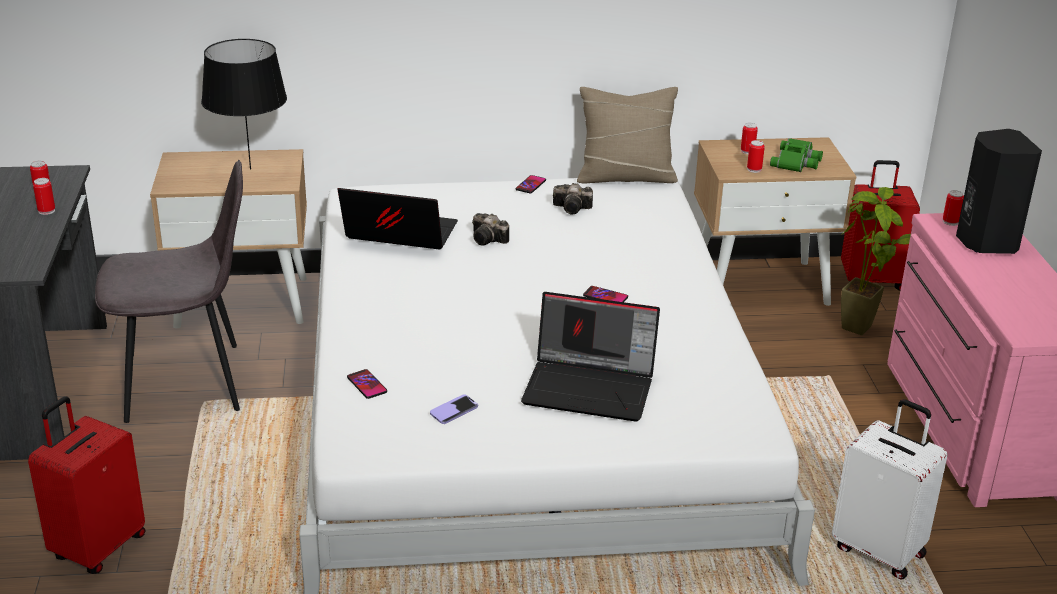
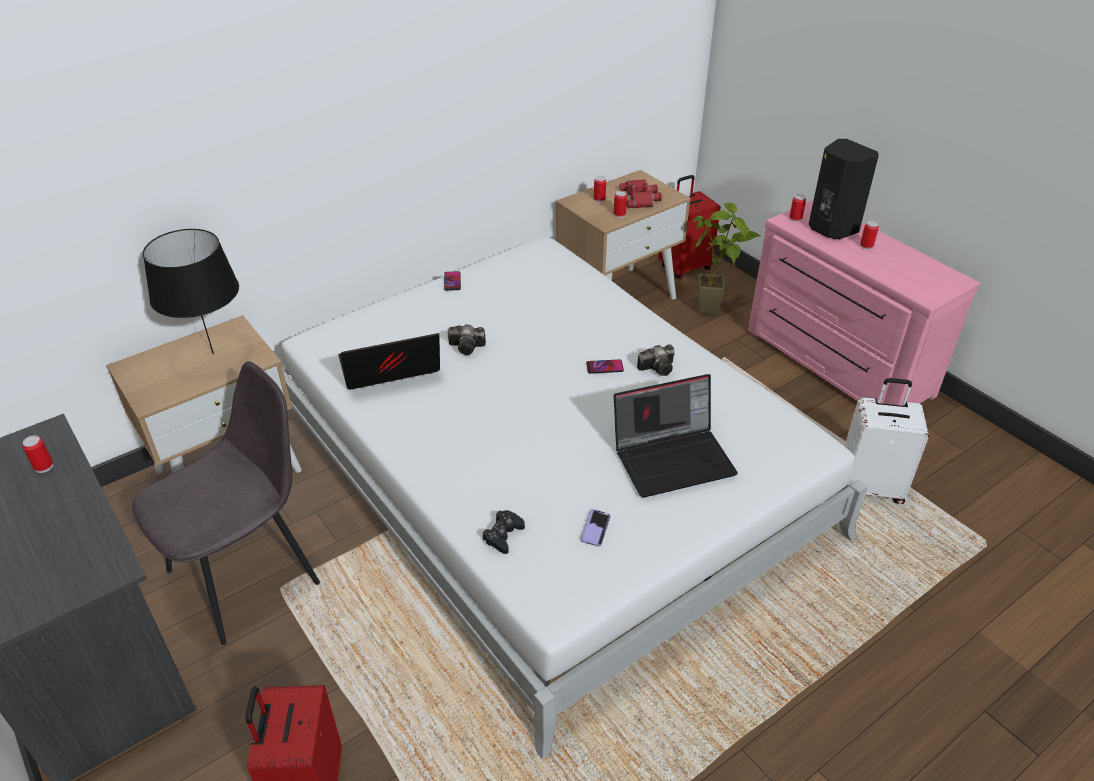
camera: 30 degrees left, 10 degrees up
can [33,178,55,215] -> can moved to [860,221,879,250]
phone [347,369,387,399] -> black game controller [482,510,525,554]
camera [553,183,593,214] -> camera moved to [637,344,675,376]
beige pillow [577,87,678,184] -> none
green binoculars [770,138,823,172] -> red binoculars [619,179,662,208]

